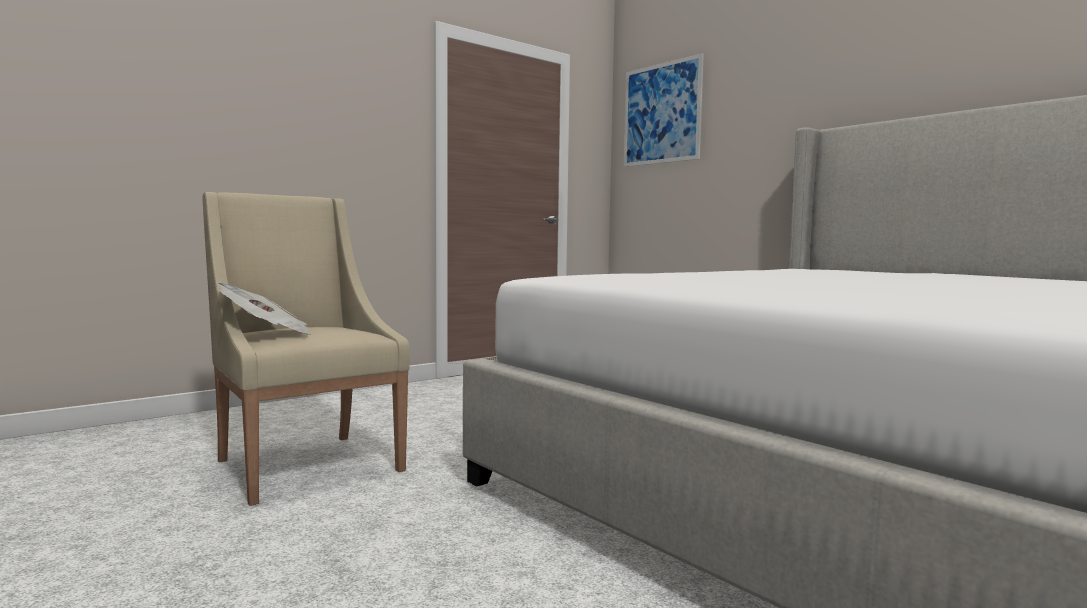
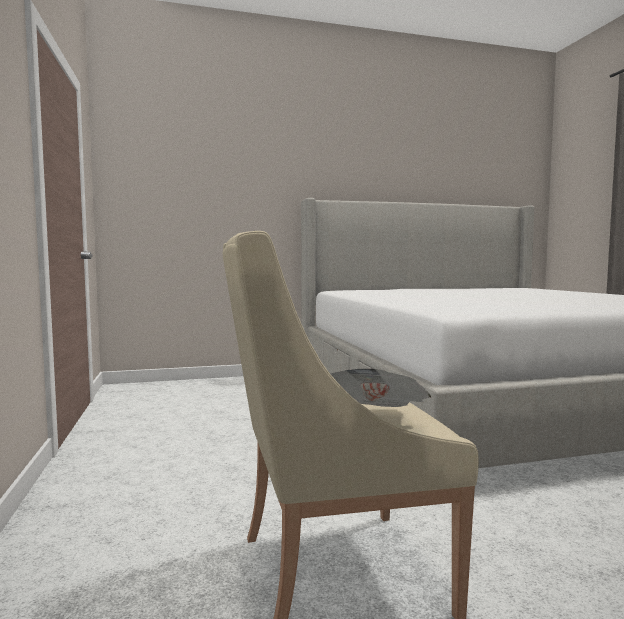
camera: 65 degrees left, 0 degrees up
picture [624,53,704,167] -> none

